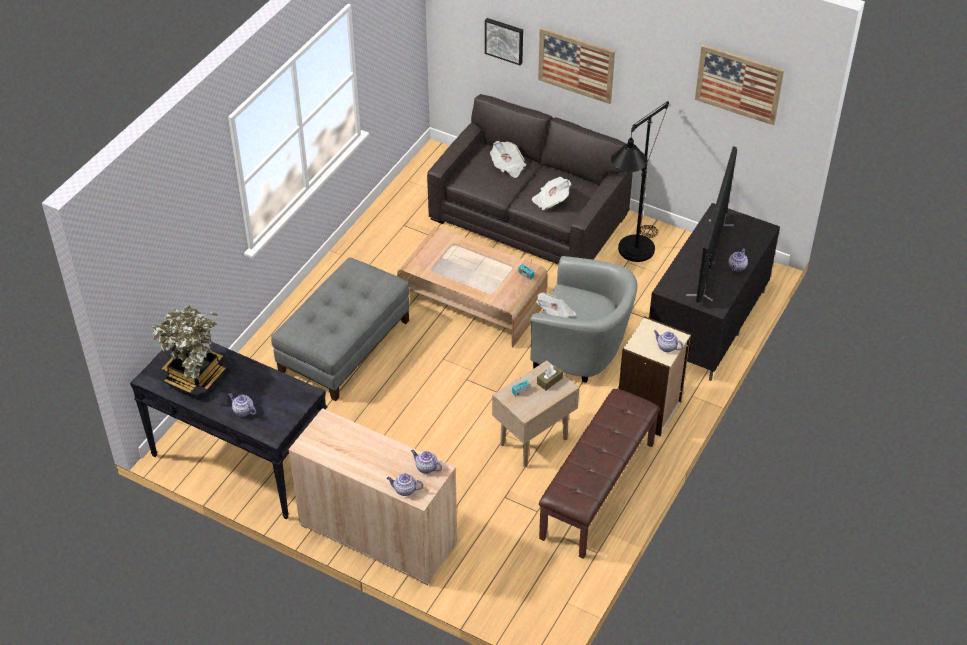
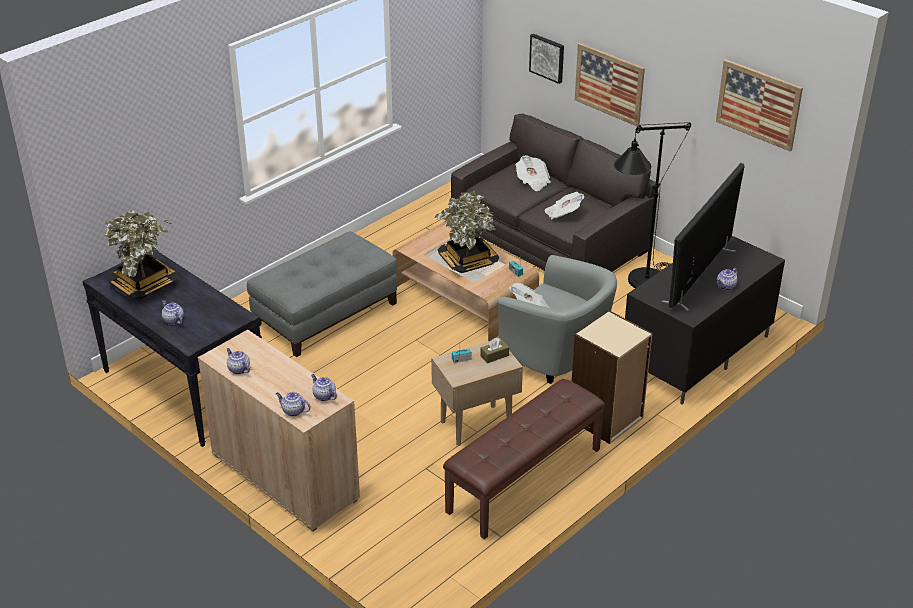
camera: 15 degrees right, 10 degrees down
teapot [654,330,683,352] -> teapot moved to [227,348,250,375]
none -> potted plant [434,191,499,273]

